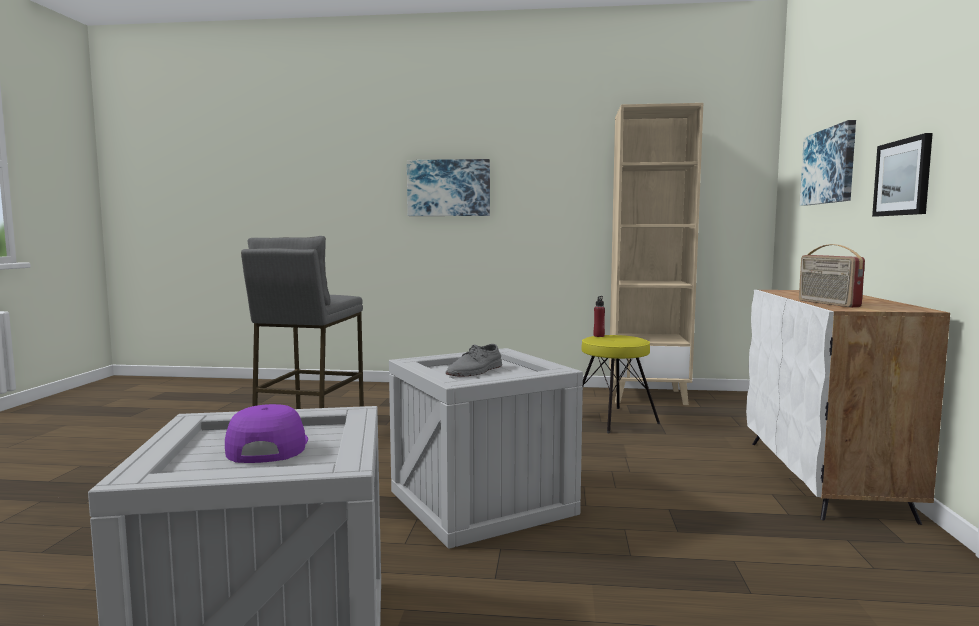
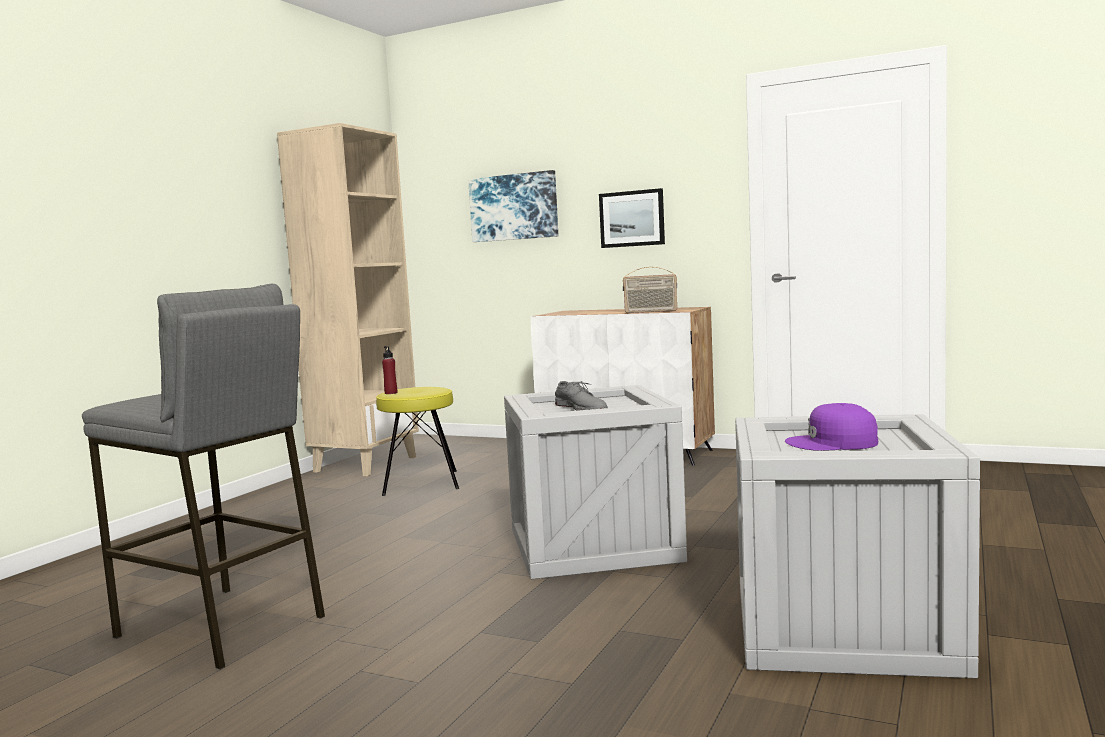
camera: 70 degrees left, 0 degrees up
picture [407,159,490,216] -> none

